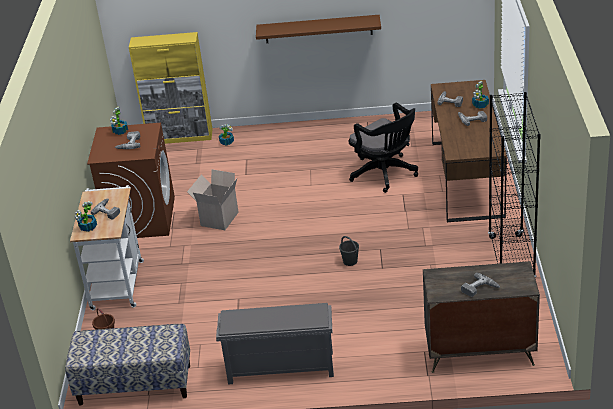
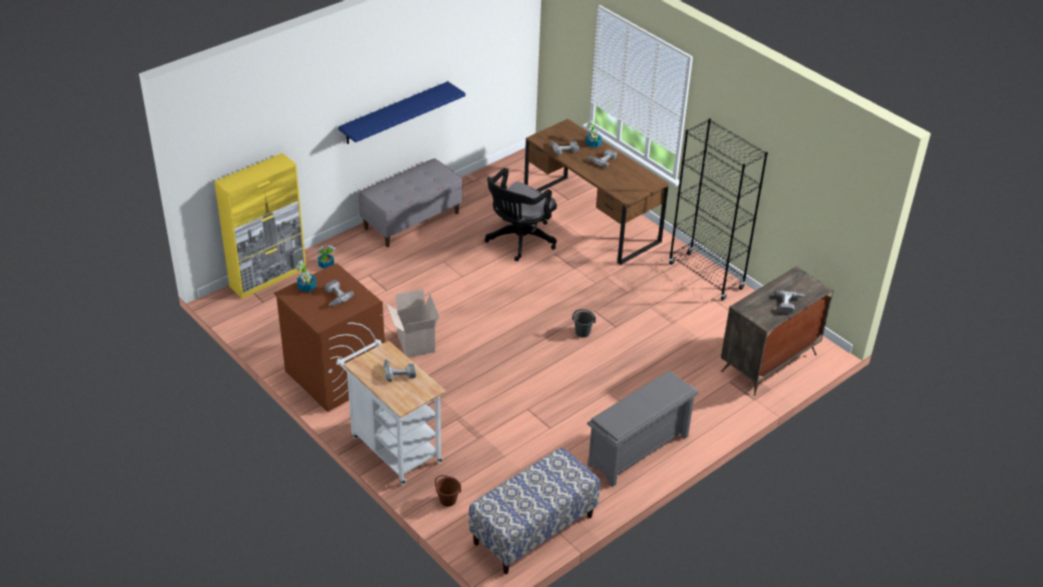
camera: 45 degrees left, 5 degrees up
potted plant [75,201,97,232] -> none
brown shelf [256,15,381,43] -> blue shelf [338,81,465,144]
black office chair [348,103,418,193] -> black office chair turned 120 degrees clockwise [484,168,557,261]
none -> grey bench [359,158,462,247]

